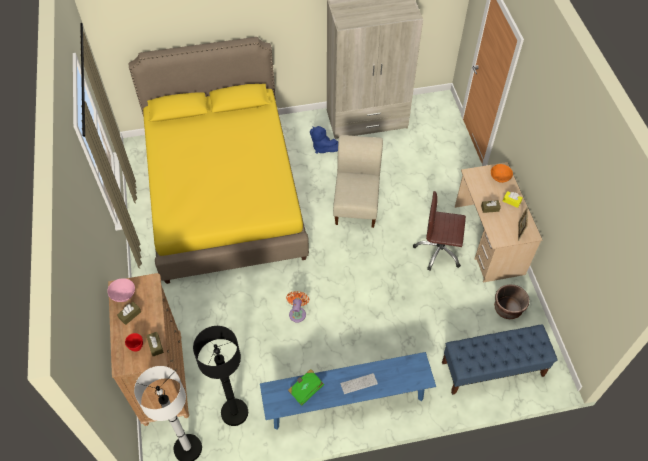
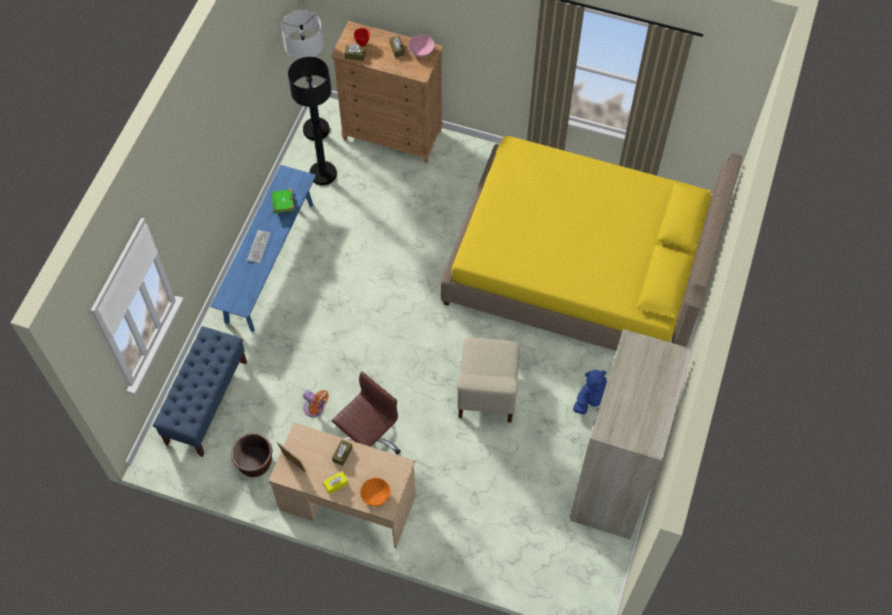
camera: 120 degrees right, 5 degrees up
orange fan [286,291,309,323] -> orange fan moved to [303,390,329,417]
beige chair [333,135,383,228] -> beige chair turned 60 degrees clockwise [457,338,520,422]

